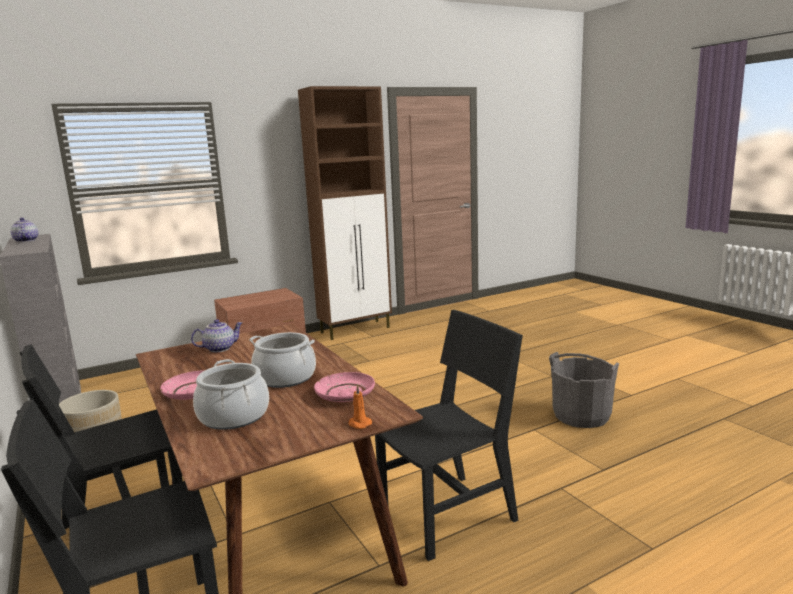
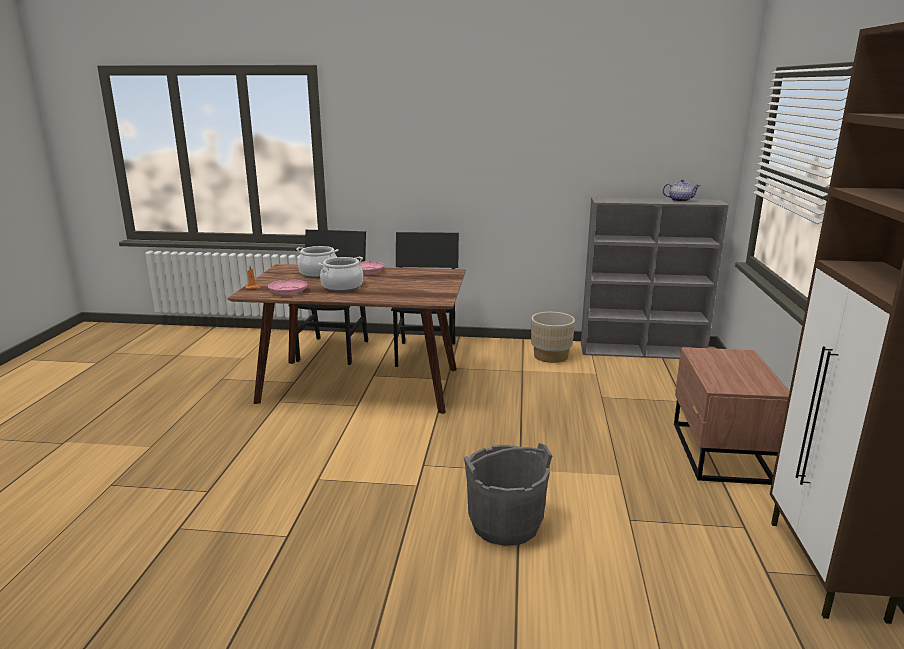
camera: 125 degrees right, 5 degrees up
teapot [191,319,243,352] -> none
black chair [375,310,523,561] -> none
grey bucket [549,352,619,428] -> grey bucket moved to [464,443,552,546]

